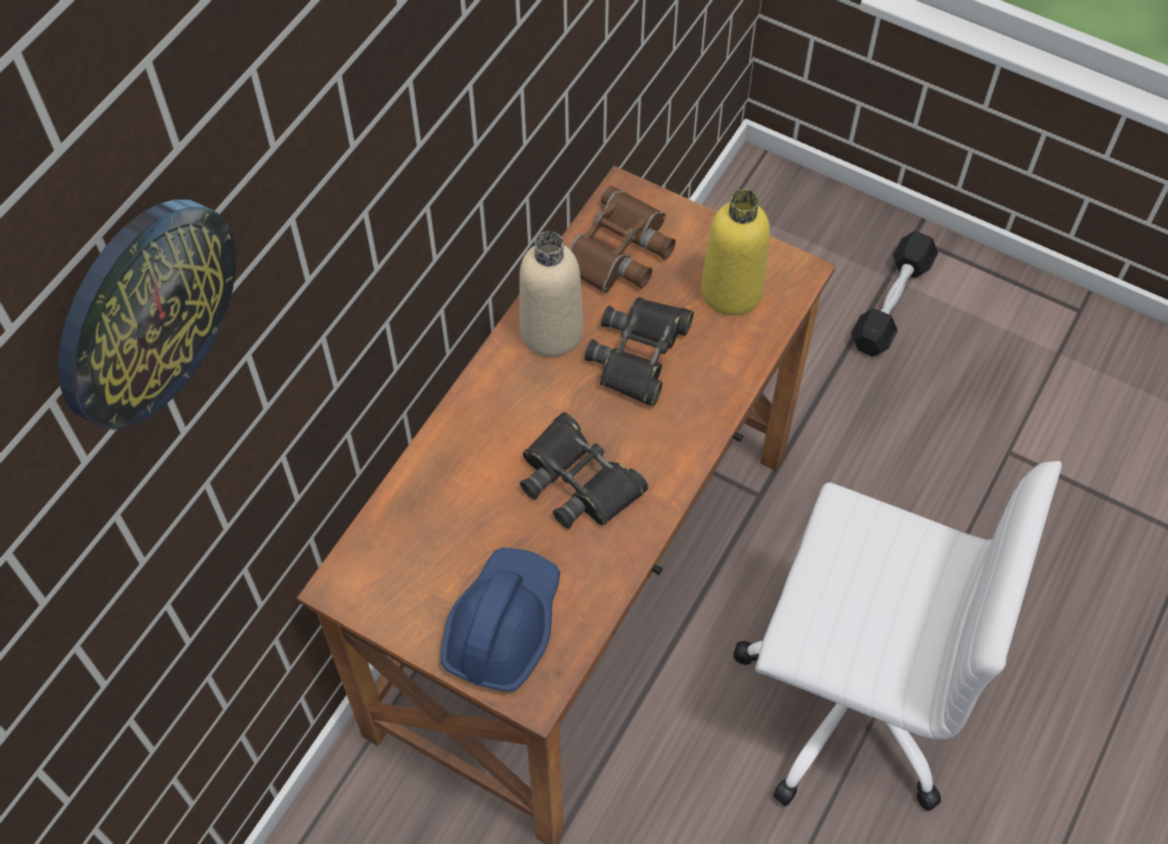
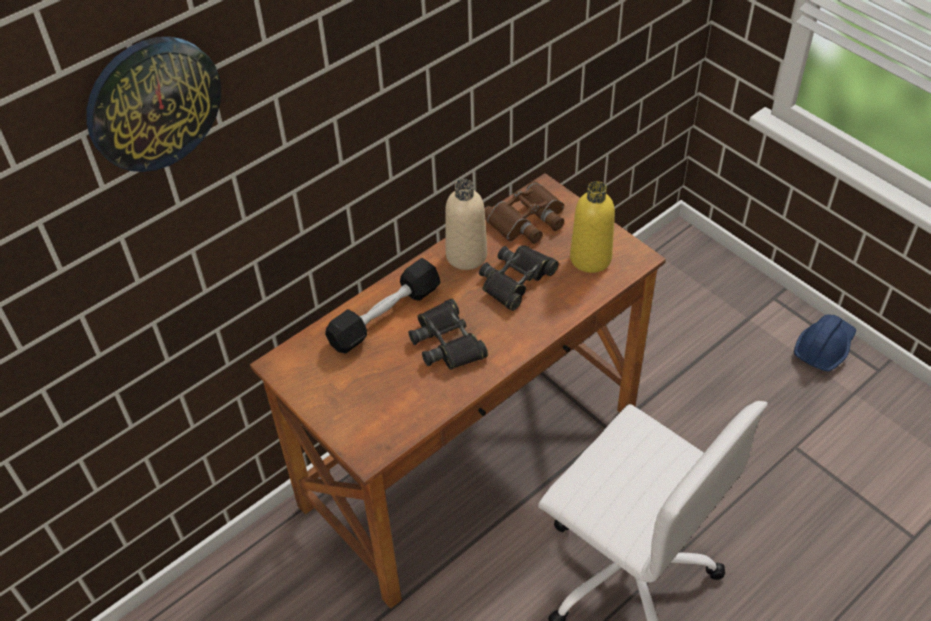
camera: 20 degrees right, 10 degrees down
blue hard hat [441,547,560,692] -> blue hard hat moved to [794,314,856,372]
black dumbbell [851,231,938,356] -> black dumbbell moved to [325,258,440,353]

